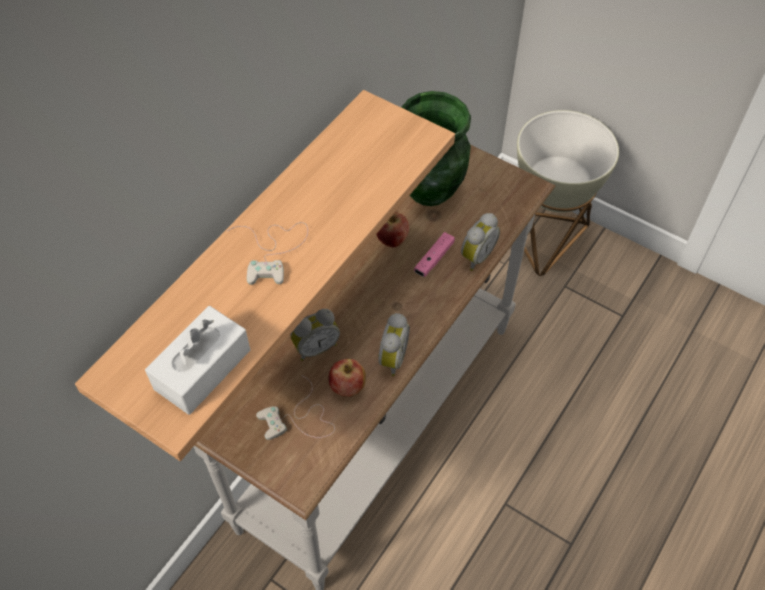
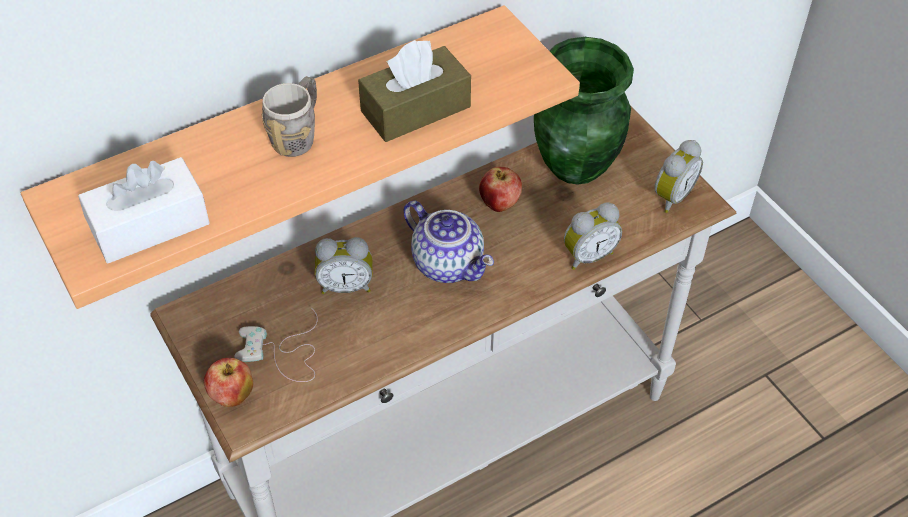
camera: 25 degrees right, 5 degrees down
white game controller [228,222,308,285] -> grey mug [262,76,317,157]
apple [328,359,366,397] -> apple moved to [204,358,253,407]
alarm clock [378,313,410,376] -> alarm clock moved to [655,140,703,213]
pink game controller [414,232,455,277] -> none
planter [517,110,619,276] -> none
none -> brown tissue box [358,40,471,142]
none -> teapot [403,201,494,283]

